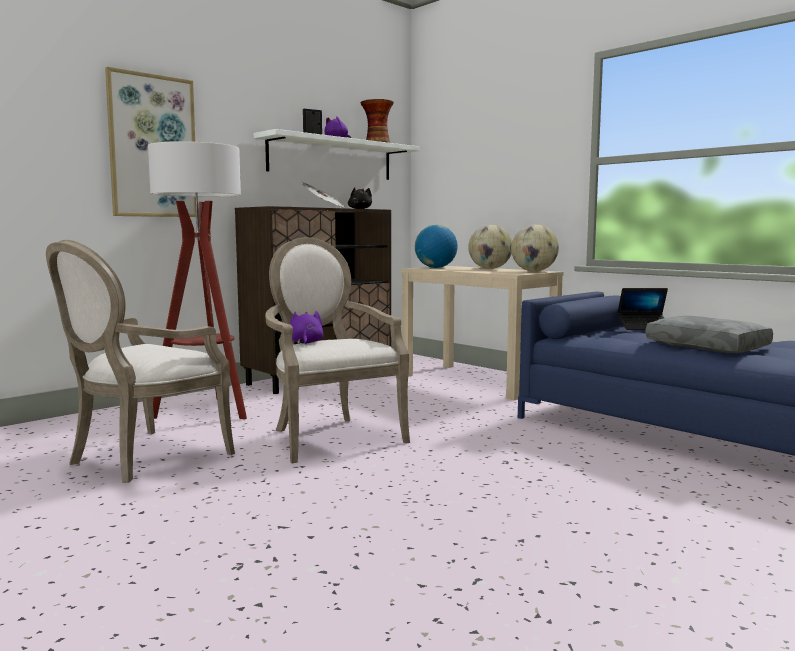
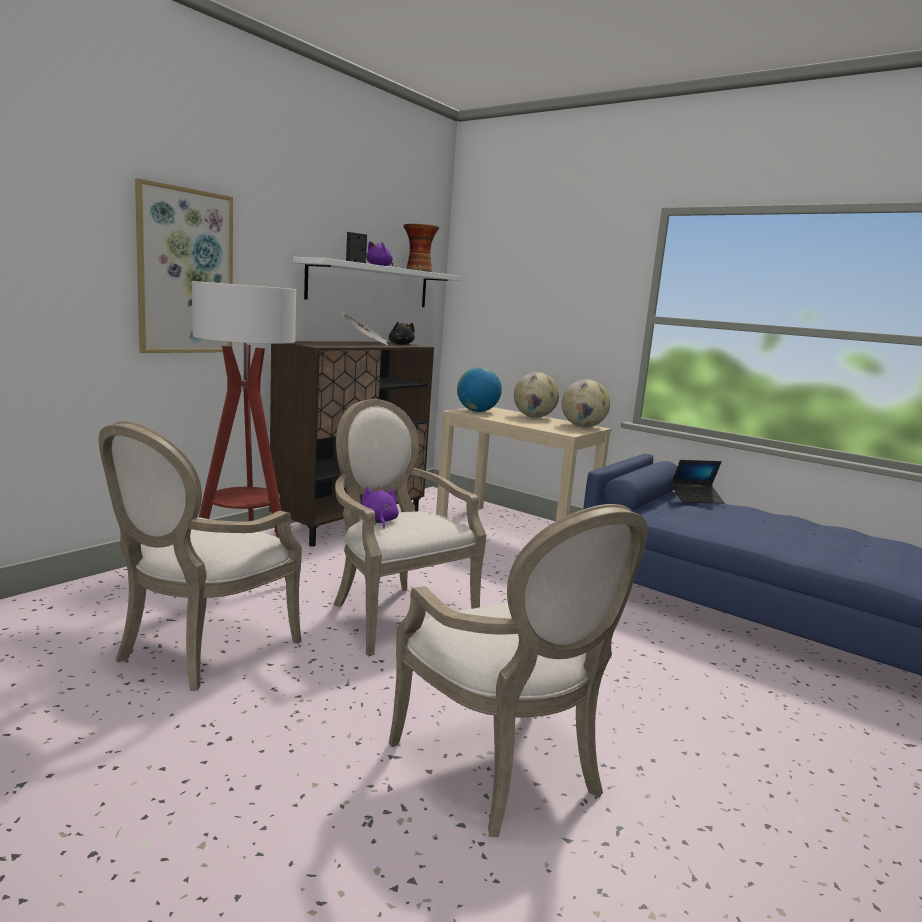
camera: 10 degrees left, 5 degrees up
grey pillow [645,316,773,353] -> none
none -> armchair [389,504,648,837]

